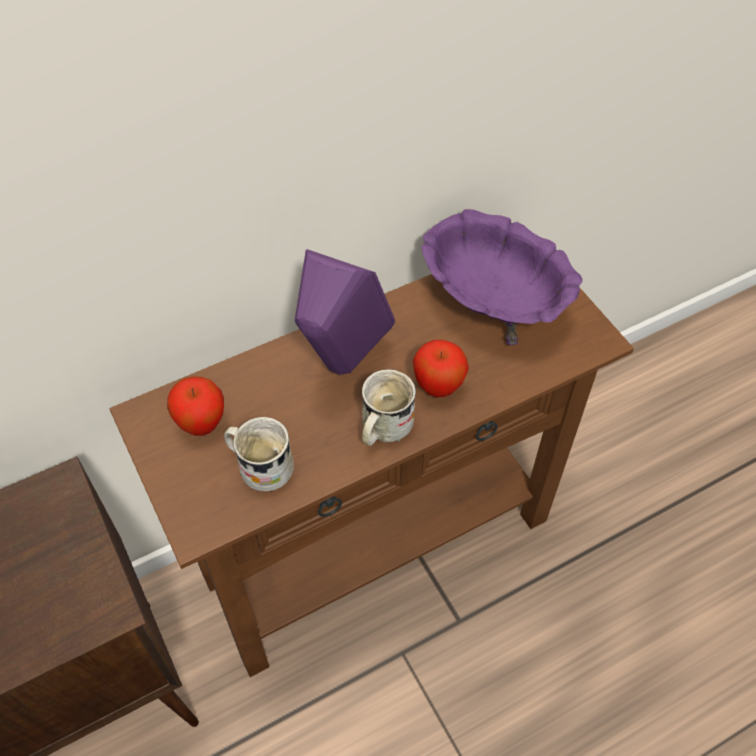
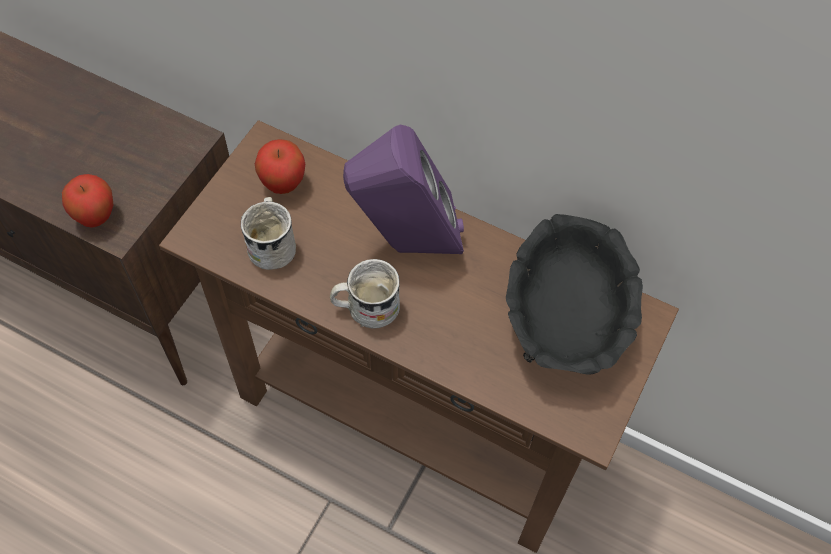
camera: 55 degrees right, 5 degrees up
apple [413,340,469,397] -> apple moved to [62,174,113,228]
purple bowl [421,209,582,345] -> black bowl [506,214,643,375]

